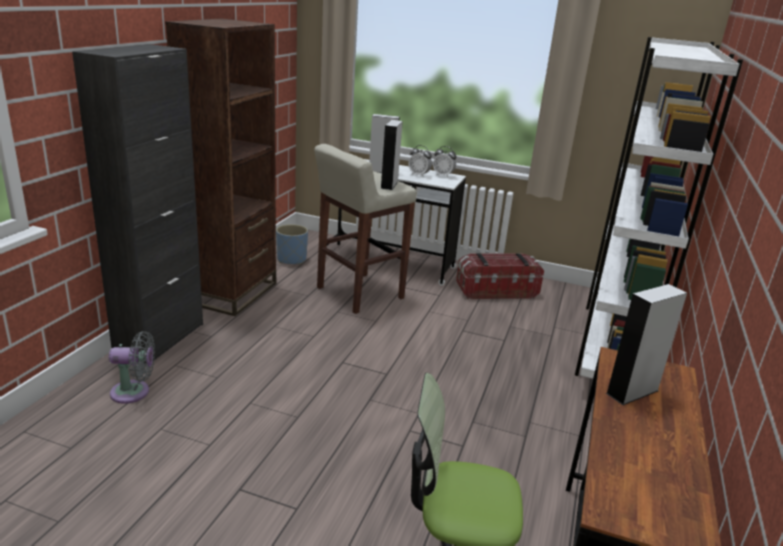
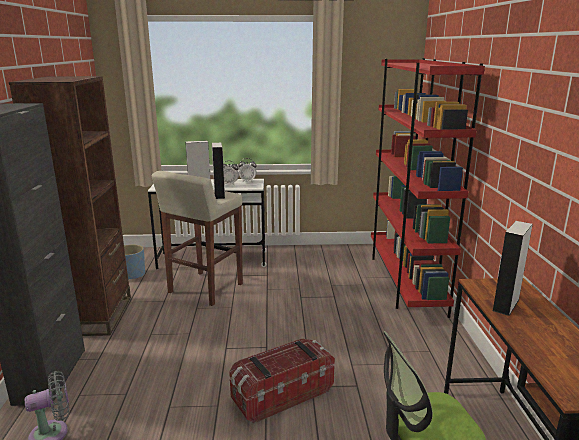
camera: 20 degrees left, 5 degrees down
storage box [456,253,544,299] -> storage box moved to [229,339,335,424]
white bookcase [575,37,743,379] -> red bookcase [371,58,485,318]

